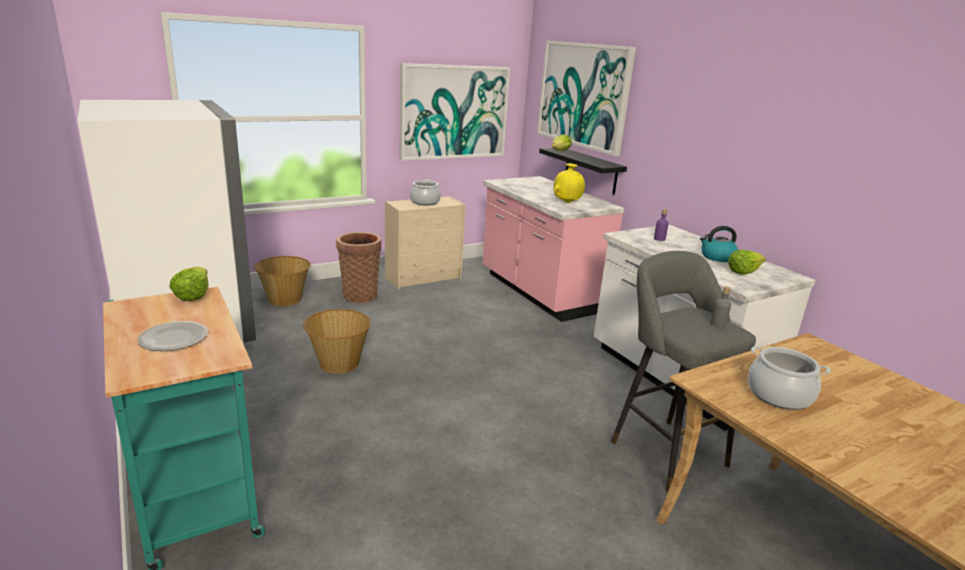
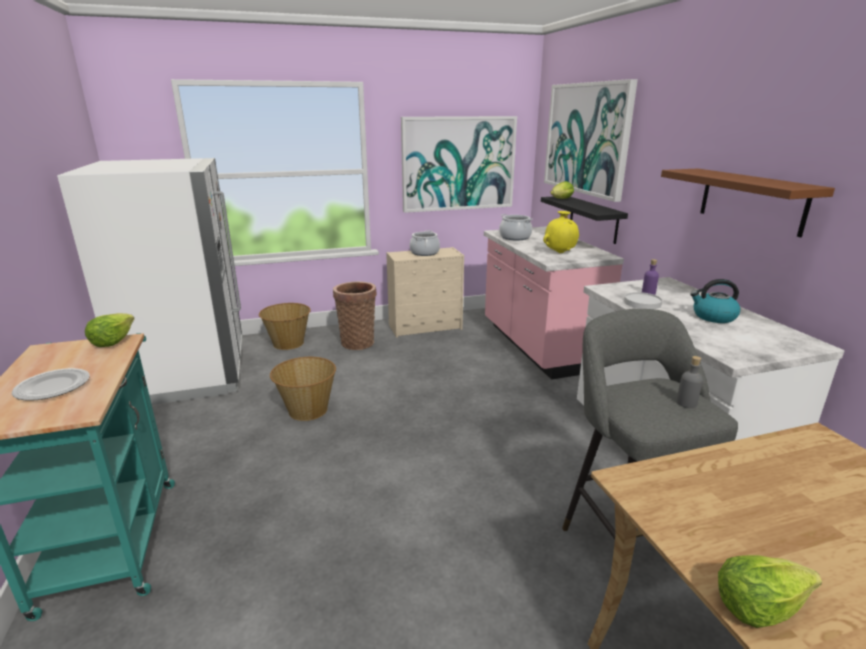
camera: 15 degrees right, 0 degrees up
lettuce [728,250,766,274] -> lettuce moved to [718,555,822,628]
cooking pot [748,346,831,410] -> cooking pot moved to [499,214,532,240]
none -> white plate [624,292,662,309]
none -> brown shelf [661,168,835,237]

